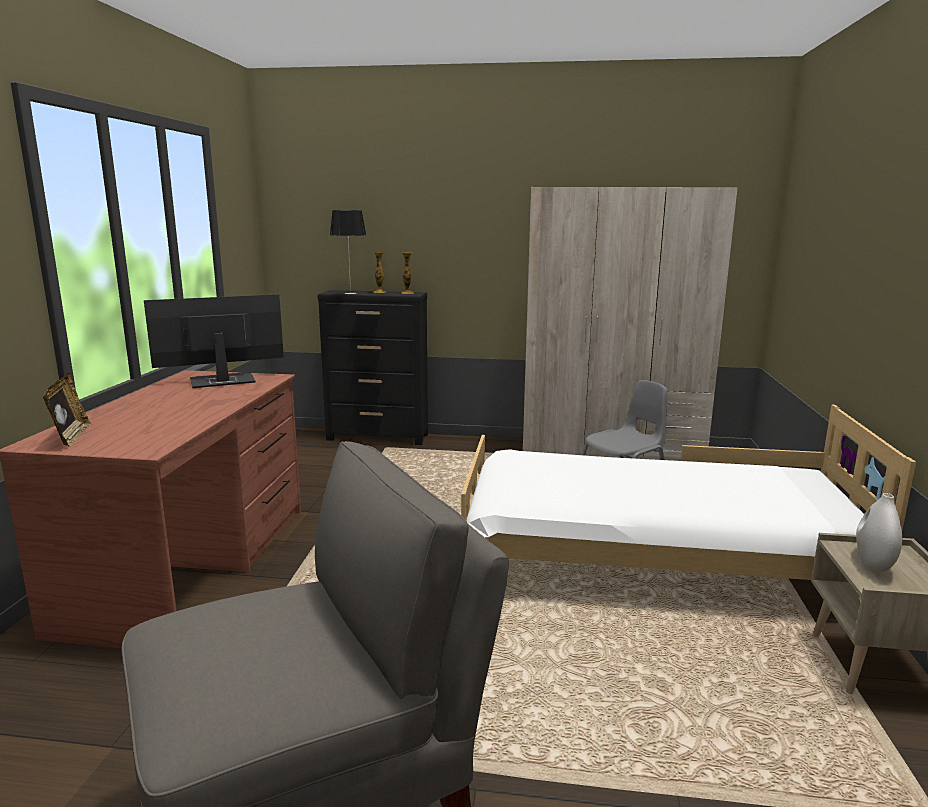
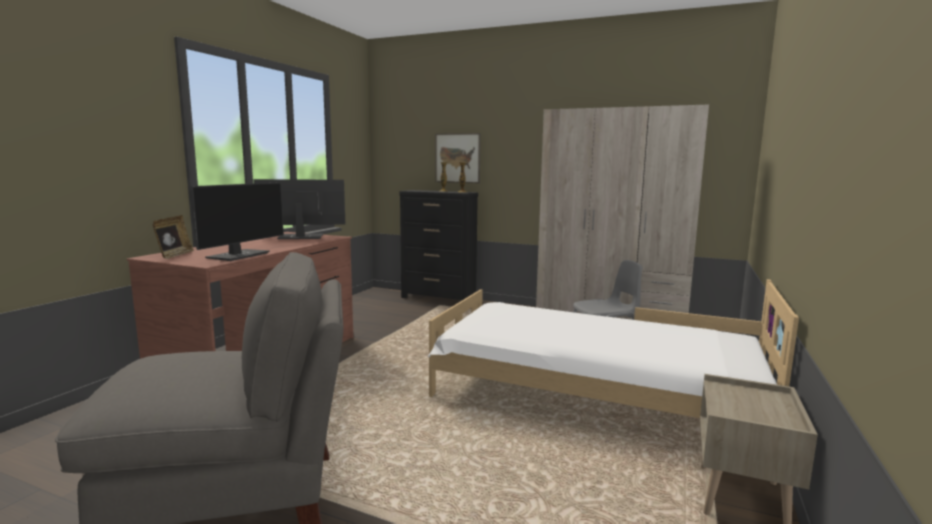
camera: 15 degrees right, 5 degrees down
table lamp [330,210,366,294] -> none
white vase [856,493,902,572] -> none
none -> monitor [191,182,284,261]
none -> picture [435,133,481,183]

